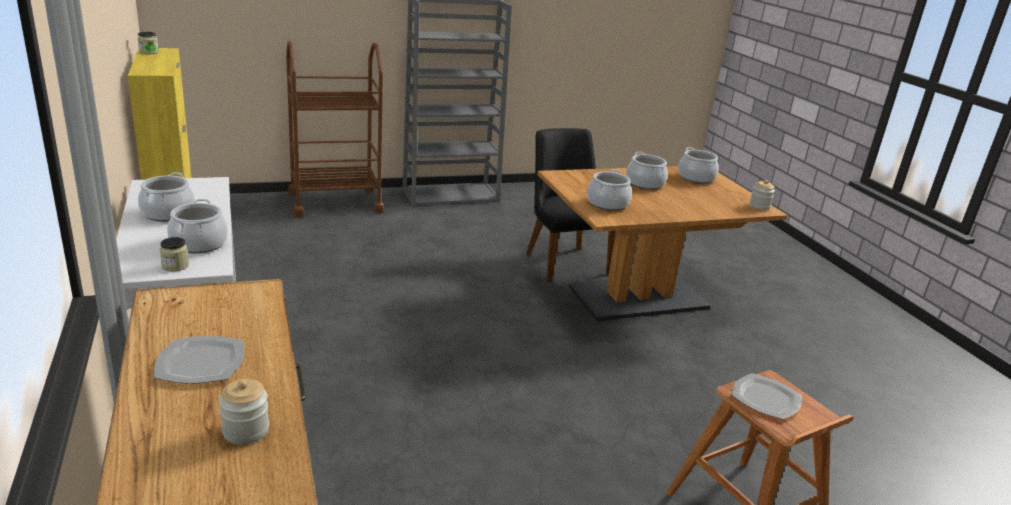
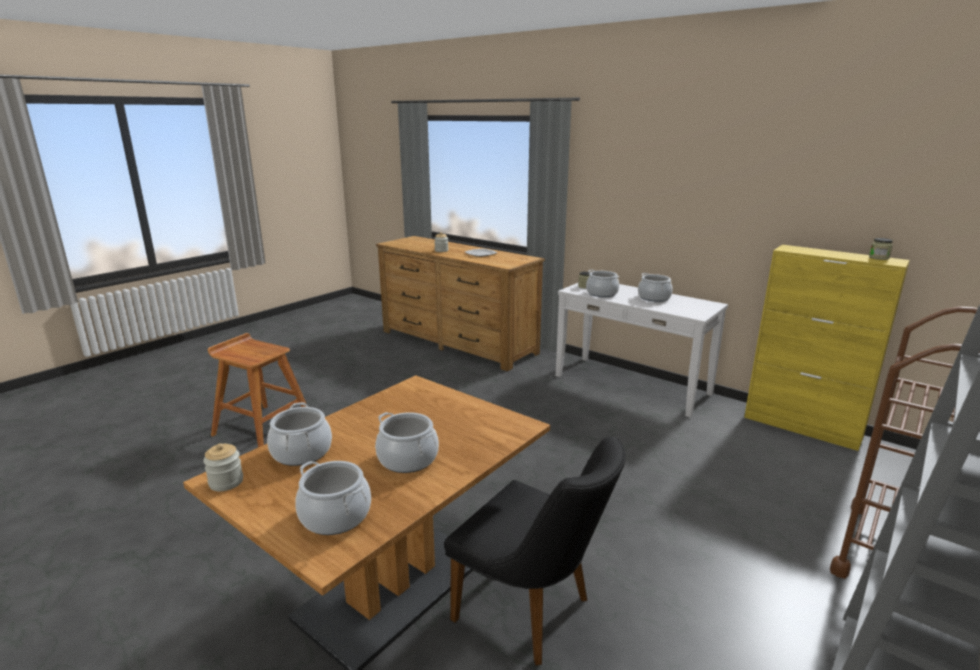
camera: 150 degrees right, 5 degrees down
cooking pot [587,170,632,211] -> cooking pot moved to [267,402,332,466]
plate [732,373,802,419] -> none

